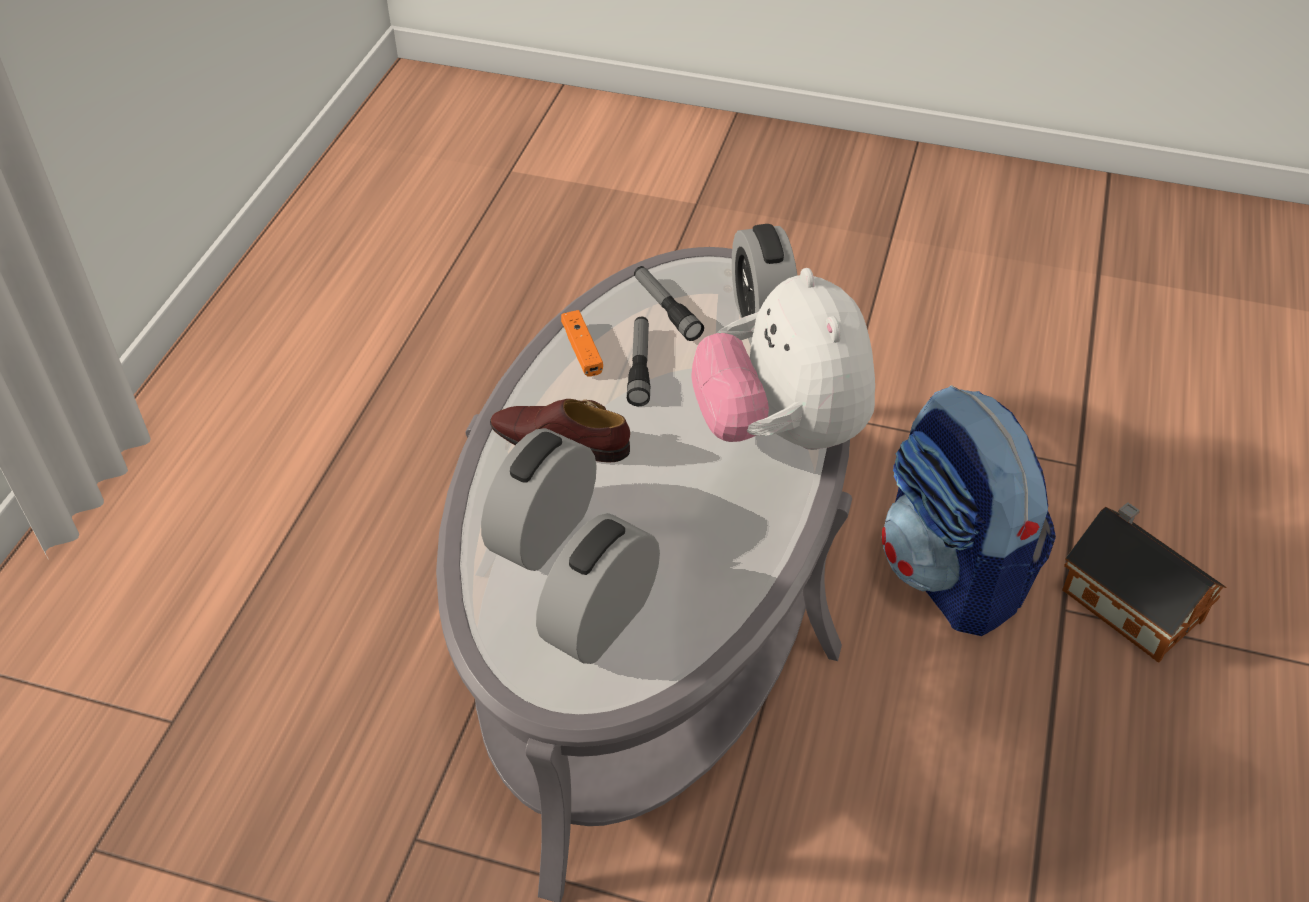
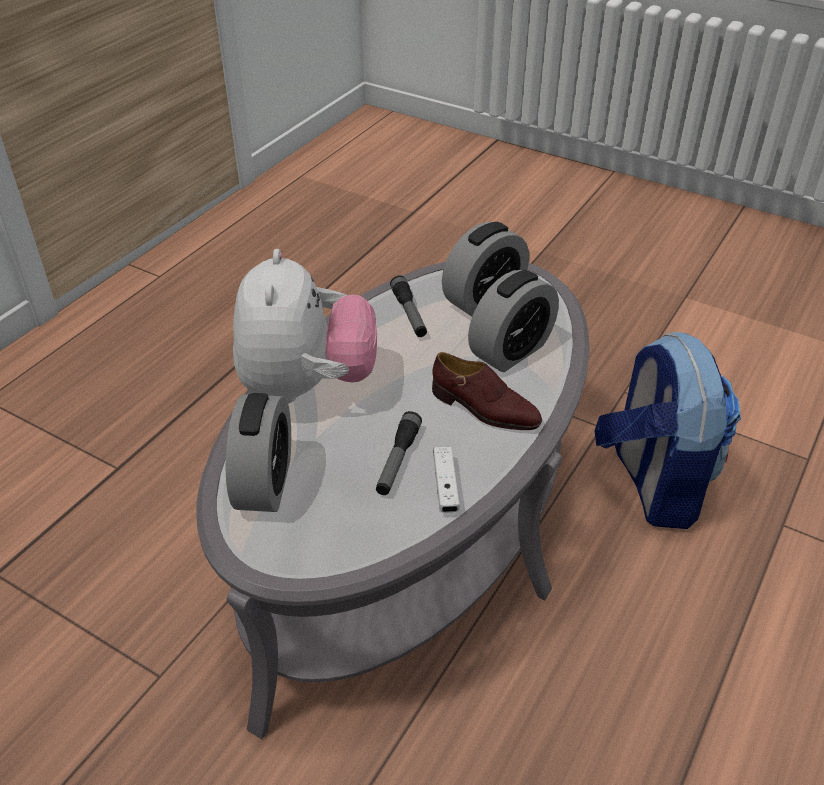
camera: 165 degrees left, 5 degrees down
orange game controller [561,310,603,377] -> white game controller [433,446,460,513]
flashlight [634,266,704,341] -> flashlight moved to [390,276,427,337]
backpack [881,385,1056,636] -> backpack moved to [595,332,741,529]
toy house [1062,502,1226,663] -> none

